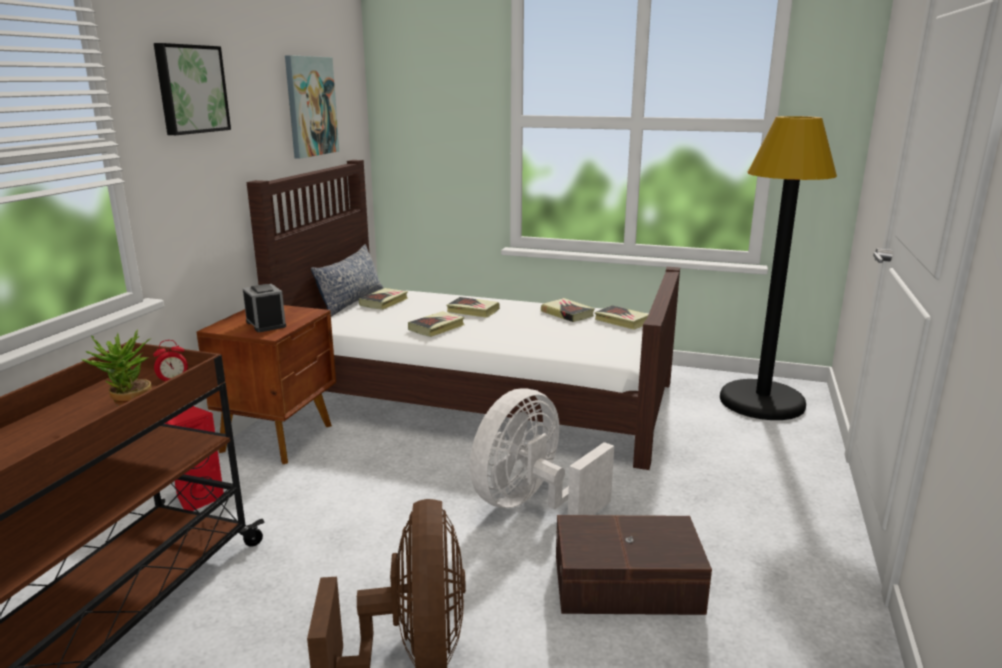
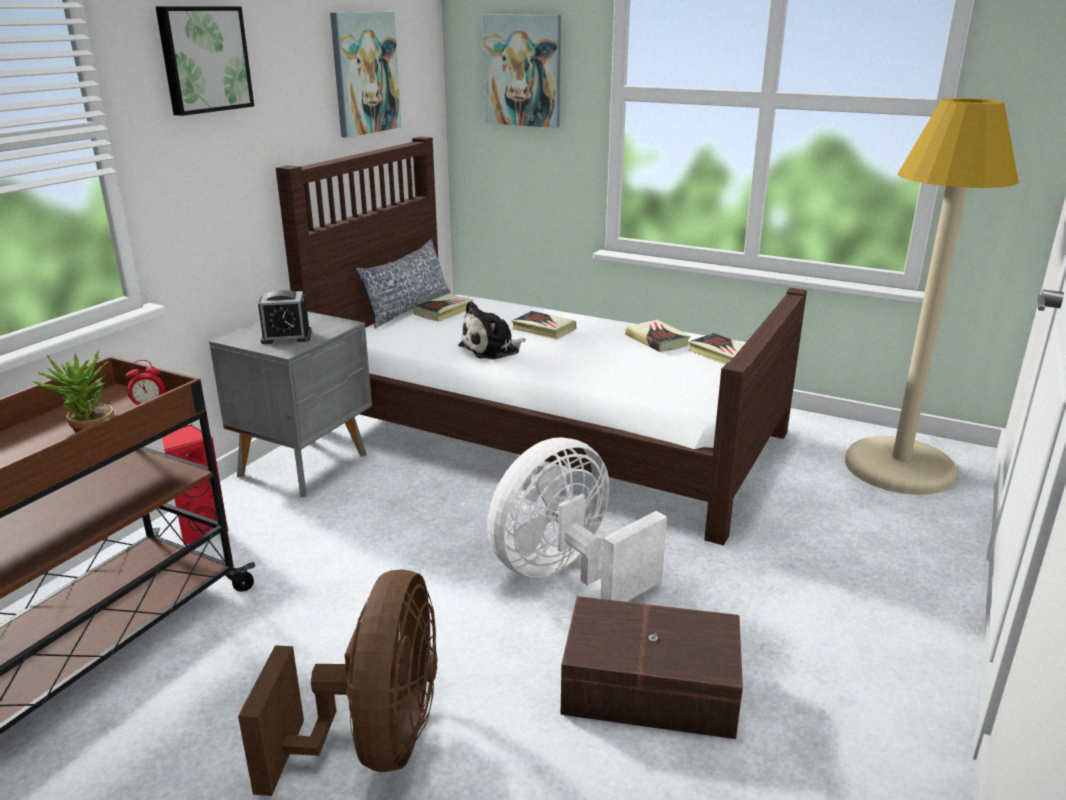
camera: 10 degrees right, 5 degrees up
brown nightstand [197,305,336,464] -> grey nightstand [209,311,372,497]
alarm clock [243,284,286,332] -> alarm clock turned 105 degrees clockwise [258,290,312,344]
book [408,311,465,337] -> plush toy [458,301,526,360]
black floor lamp [720,116,837,420] -> beige floor lamp [845,98,1019,495]
none -> picture [483,15,561,128]

